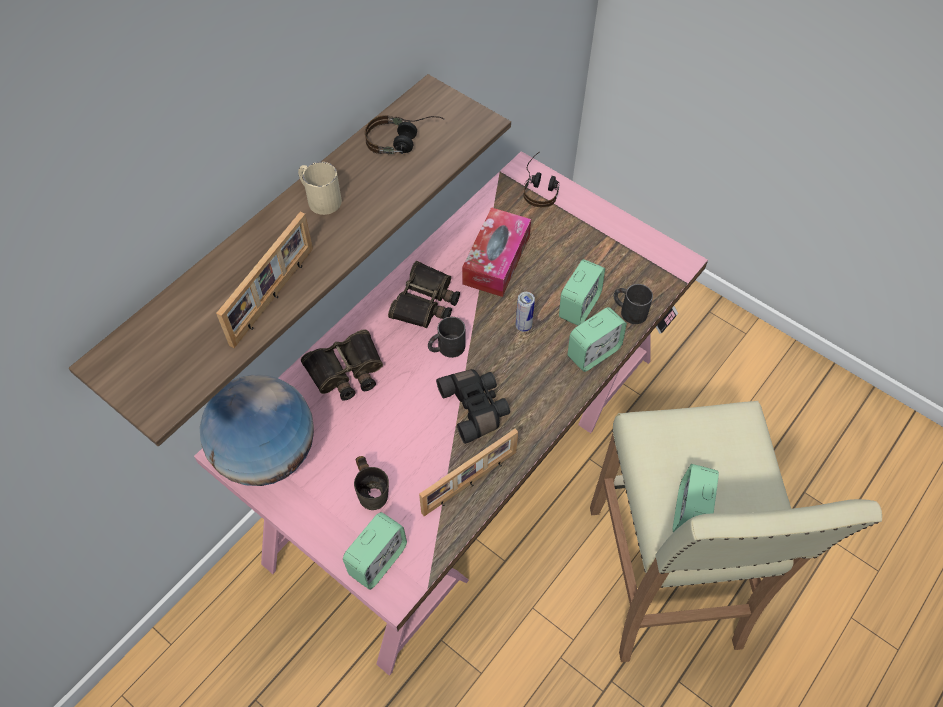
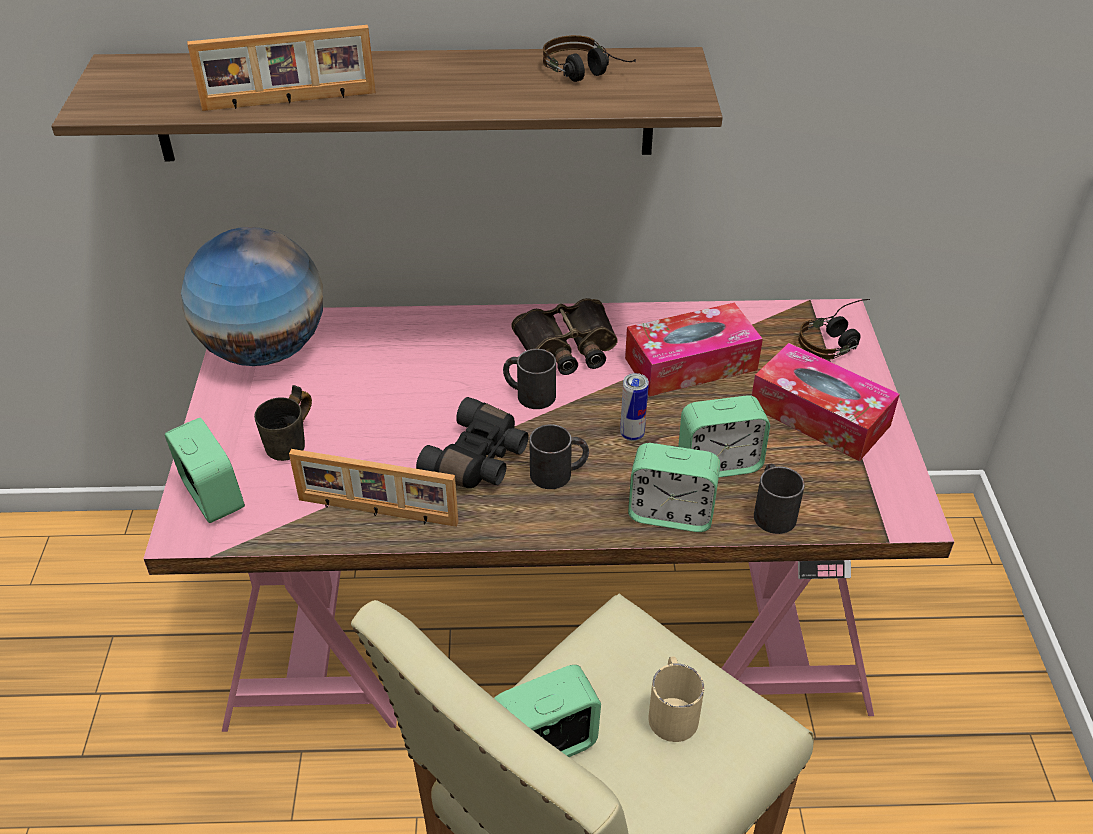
camera: 50 degrees right, 15 degrees down
beige mug [298,162,342,215] -> beige mug moved to [649,657,704,742]
binoculars [301,329,383,400] -> none
alarm clock [343,512,407,590] -> alarm clock turned 120 degrees counterclockwise [165,418,245,523]
none -> black mug [529,424,589,489]
none -> tissue box [752,343,900,461]

